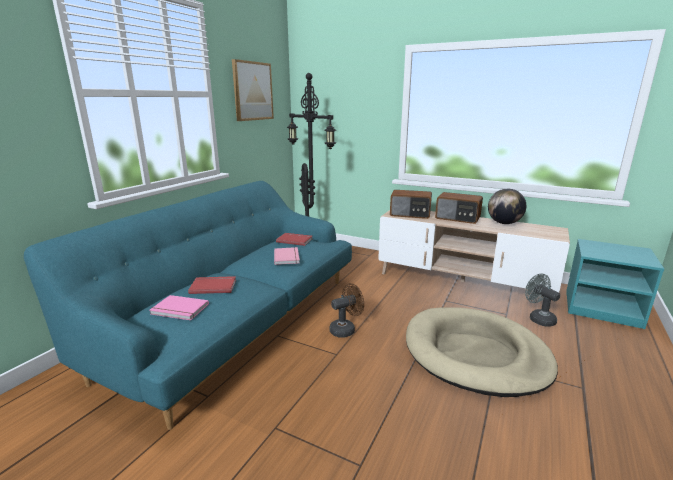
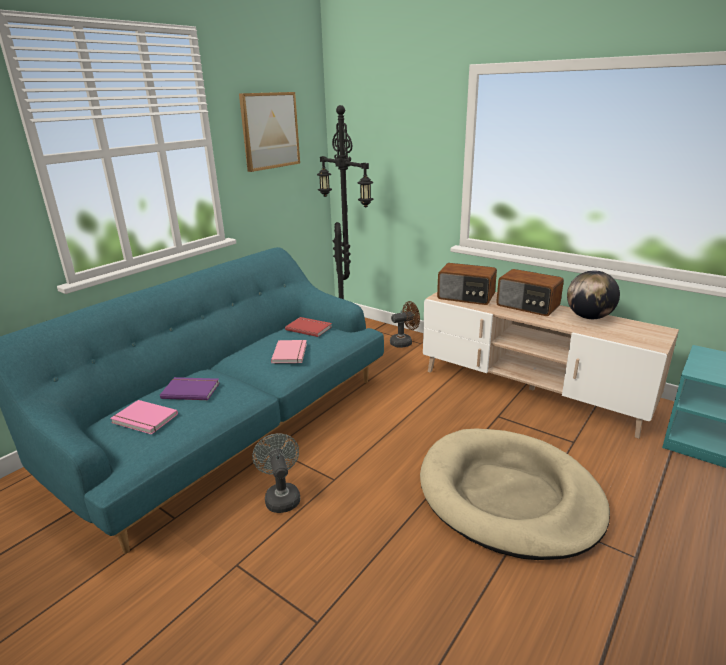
camera: 10 degrees right, 5 degrees up
red book [188,276,236,294] -> purple book [160,377,219,400]
brown fan [329,283,364,338] -> brown fan moved to [390,301,420,348]
grey fan [525,273,560,327] -> grey fan moved to [252,433,300,513]

